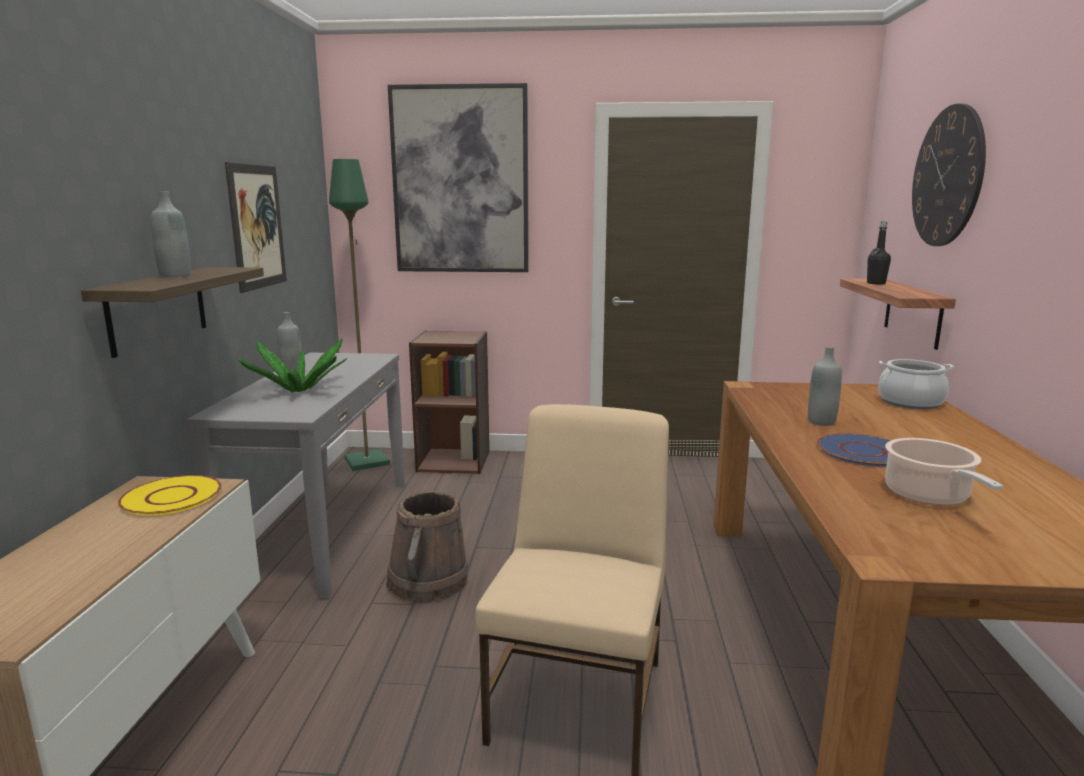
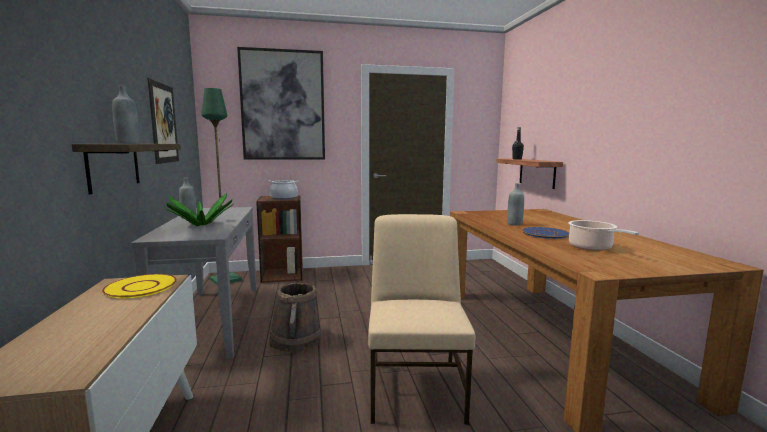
camera: 15 degrees left, 5 degrees down
cooking pot [878,359,954,409] -> cooking pot moved to [268,180,298,200]
wall clock [912,104,986,246] -> none

